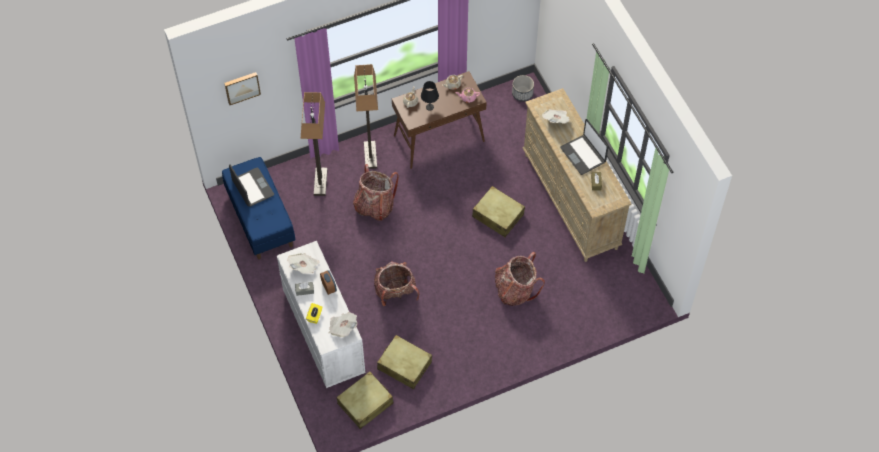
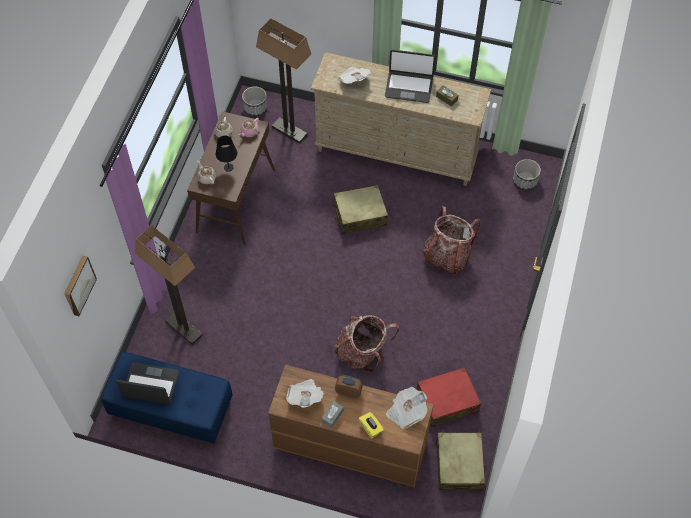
camera: 50 degrees left, 0 degrees up
white dresser [277,241,365,388] -> brown dresser [268,365,434,487]
backpack [353,164,399,221] -> none
floor lamp [354,64,378,169] -> floor lamp moved to [256,18,311,144]
beige suitcase [377,335,432,389] -> red suitcase [416,367,481,427]
none -> planter [513,159,541,190]

